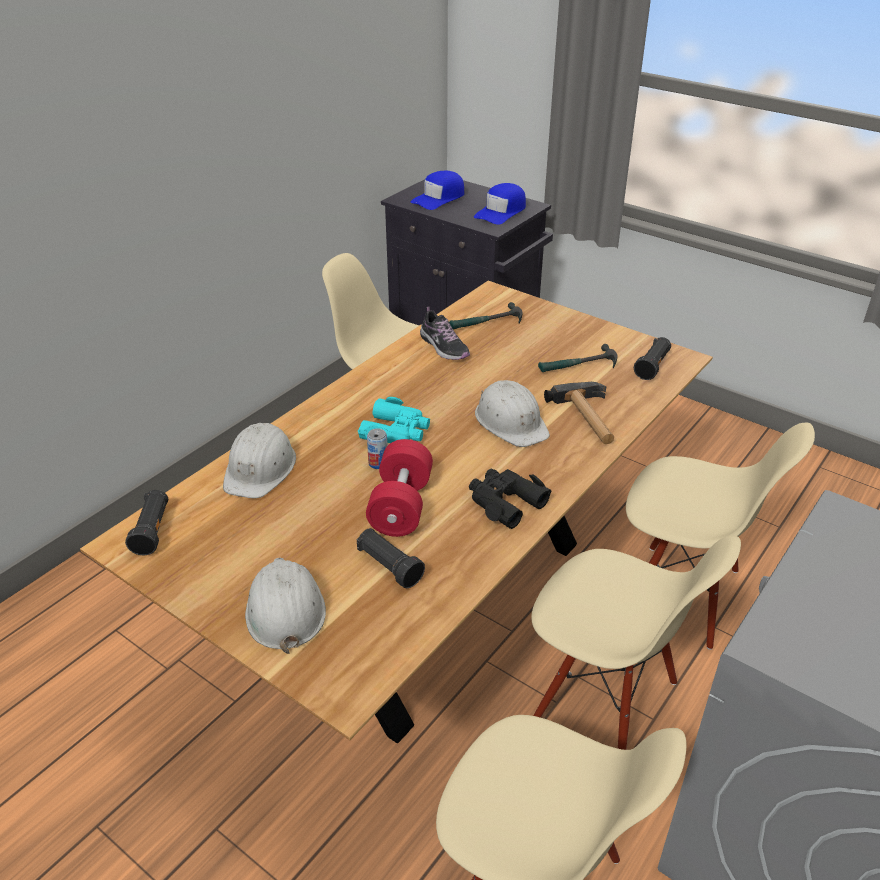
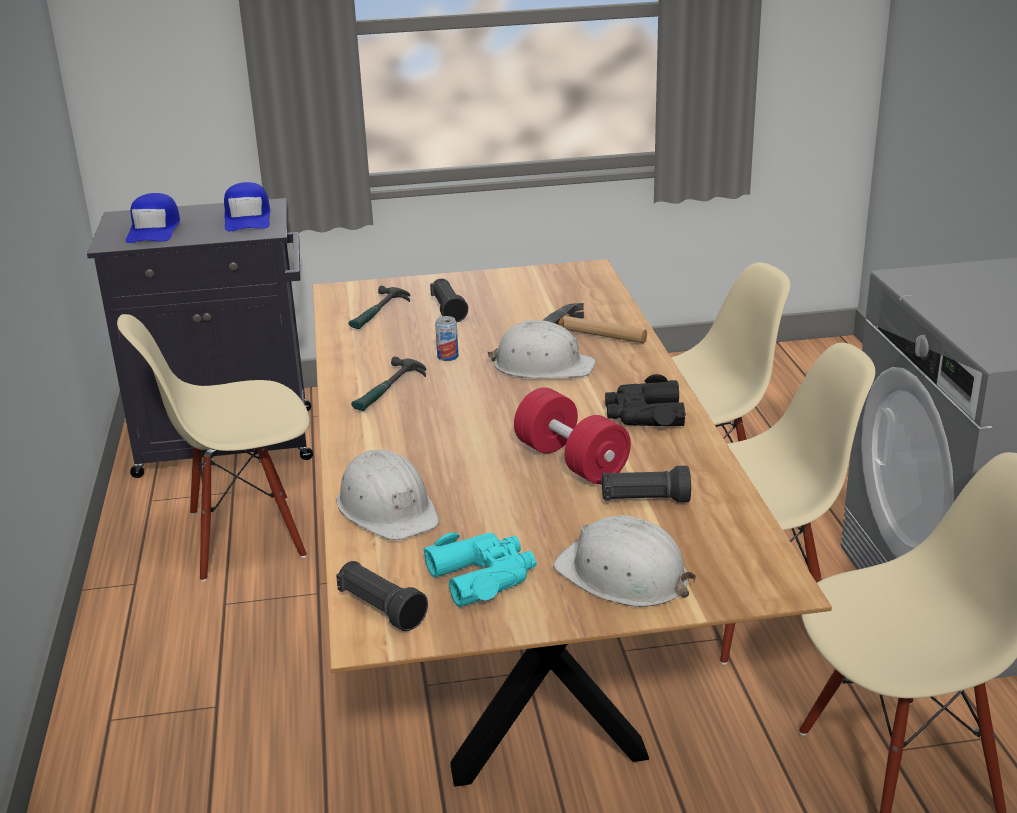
camera: 45 degrees left, 10 degrees down
turquoise binoculars [358,397,430,443] -> turquoise binoculars moved to [423,532,536,607]
can [367,428,388,469] -> can moved to [435,316,459,361]
shoe [420,307,470,360] -> none
hammer [538,344,617,372] -> hammer moved to [351,356,426,411]
black flashlight [634,337,671,380] -> black flashlight moved to [430,279,468,322]

